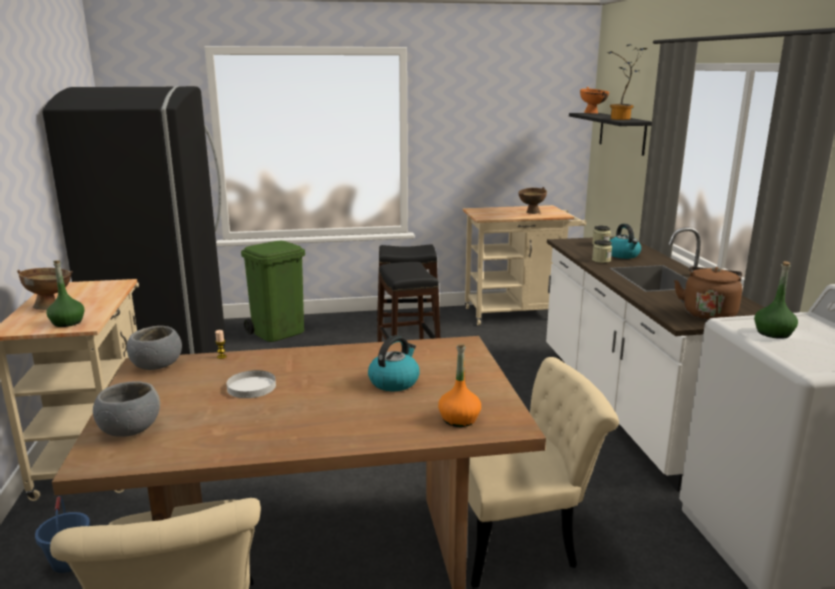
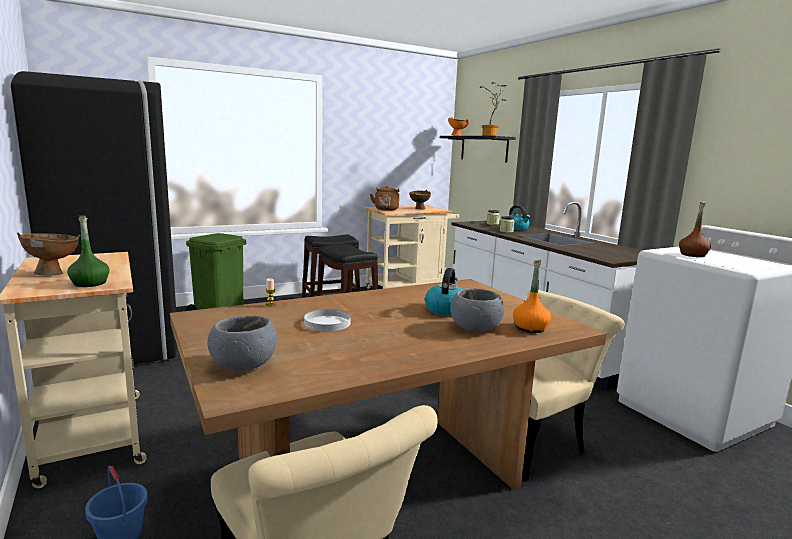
camera: 20 degrees left, 5 degrees down
grey bowl [127,326,182,370] -> grey bowl moved to [450,288,504,332]
brown kettle [674,266,742,320] -> brown kettle moved to [370,186,400,211]
green bottle [754,261,798,339] -> brown bottle [679,202,711,257]

